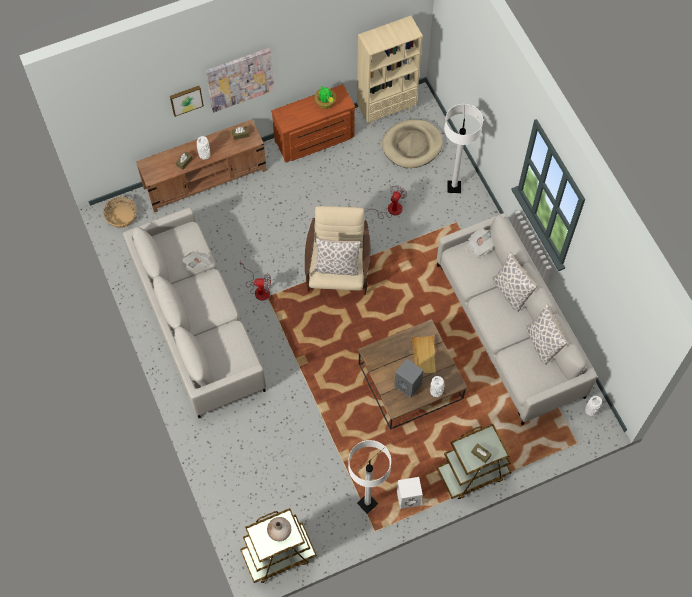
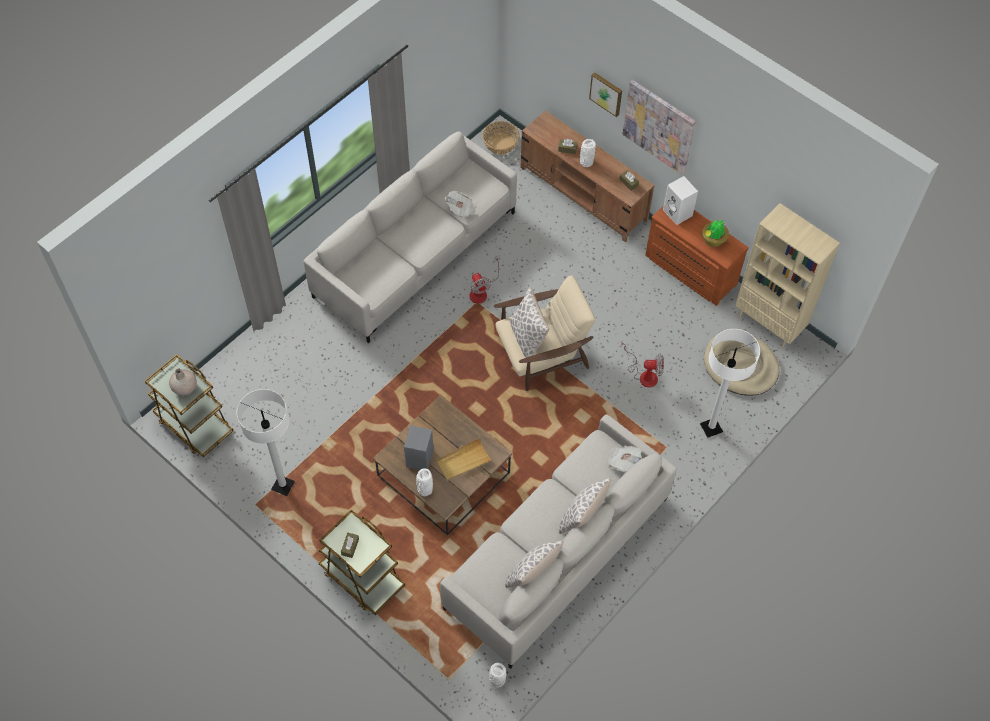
camera: 65 degrees right, 5 degrees down
white speaker [397,477,423,509] -> white speaker moved to [663,176,698,225]

